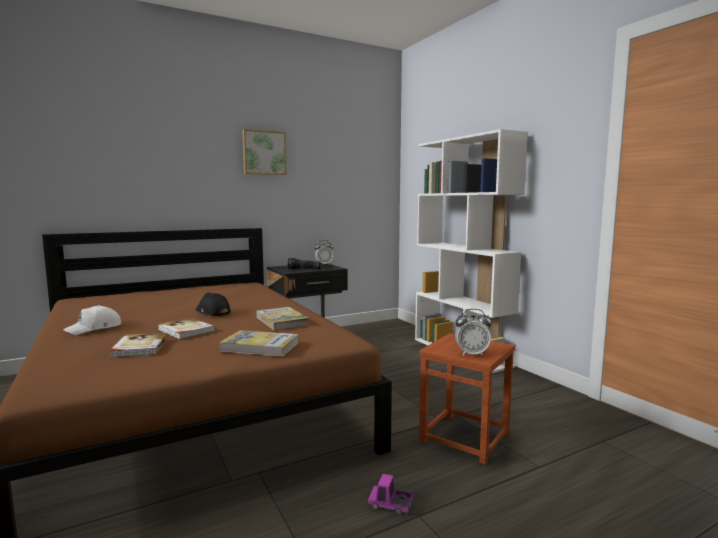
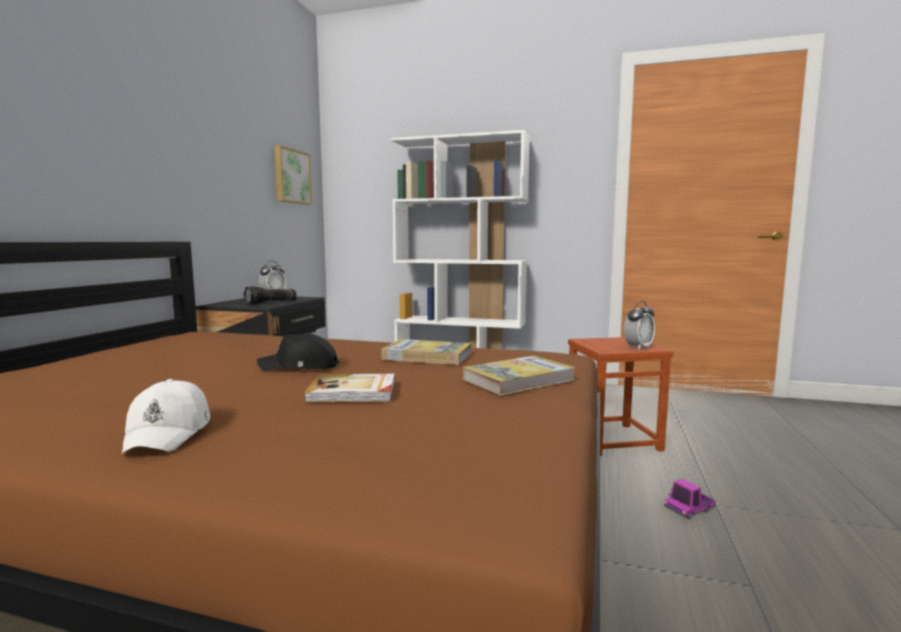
camera: 45 degrees left, 0 degrees up
book [109,333,168,358] -> none
picture [242,129,287,175] -> picture moved to [274,145,312,205]

